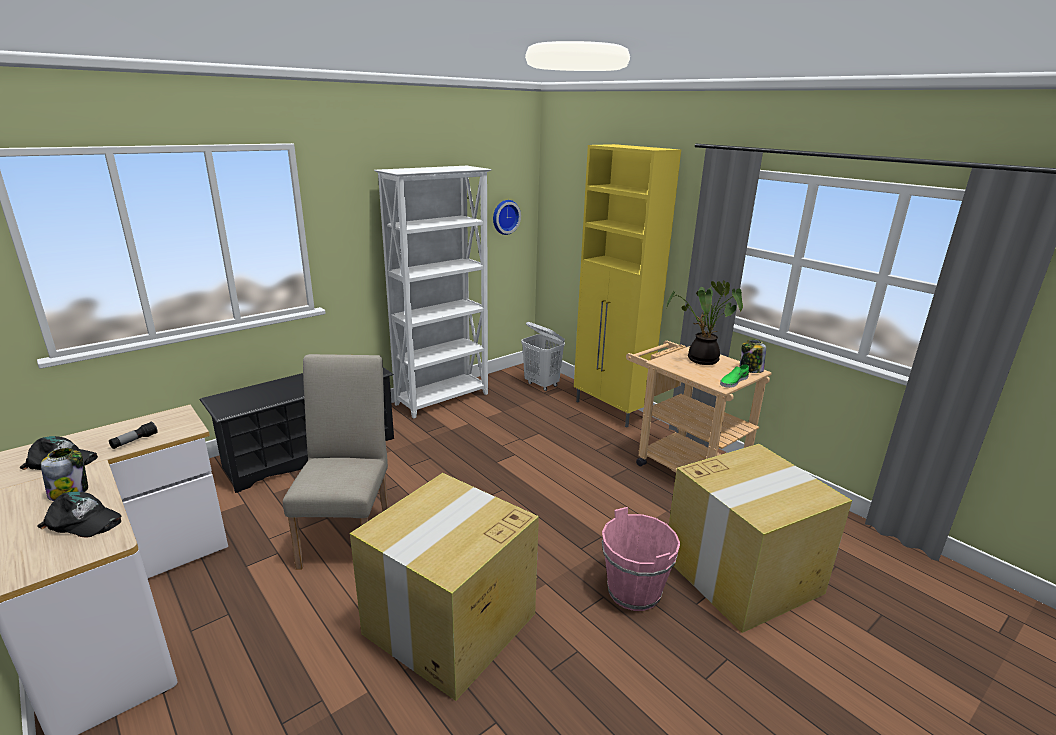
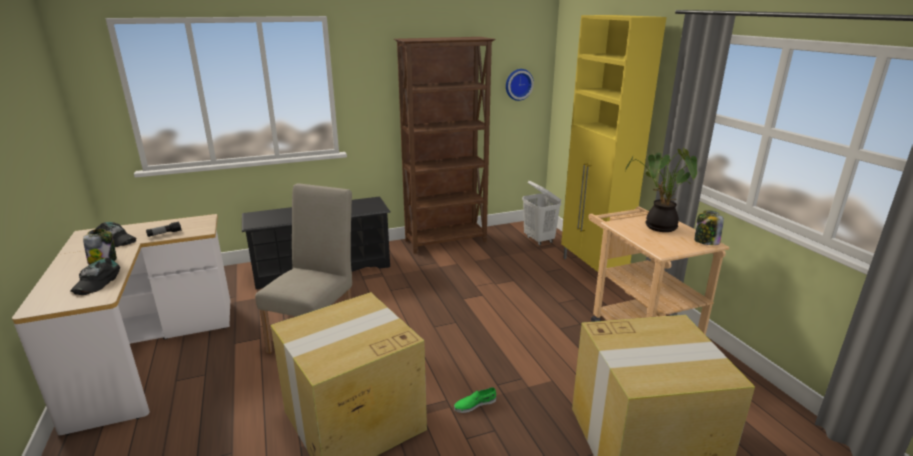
camera: 20 degrees right, 0 degrees up
black cap [37,492,121,537] -> black cap turned 60 degrees clockwise [70,258,120,295]
white bookcase [374,166,492,419] -> brown bookcase [394,37,496,253]
pink bucket [602,507,680,611] -> none
green shoe [720,364,749,388] -> green shoe moved to [454,387,496,413]

